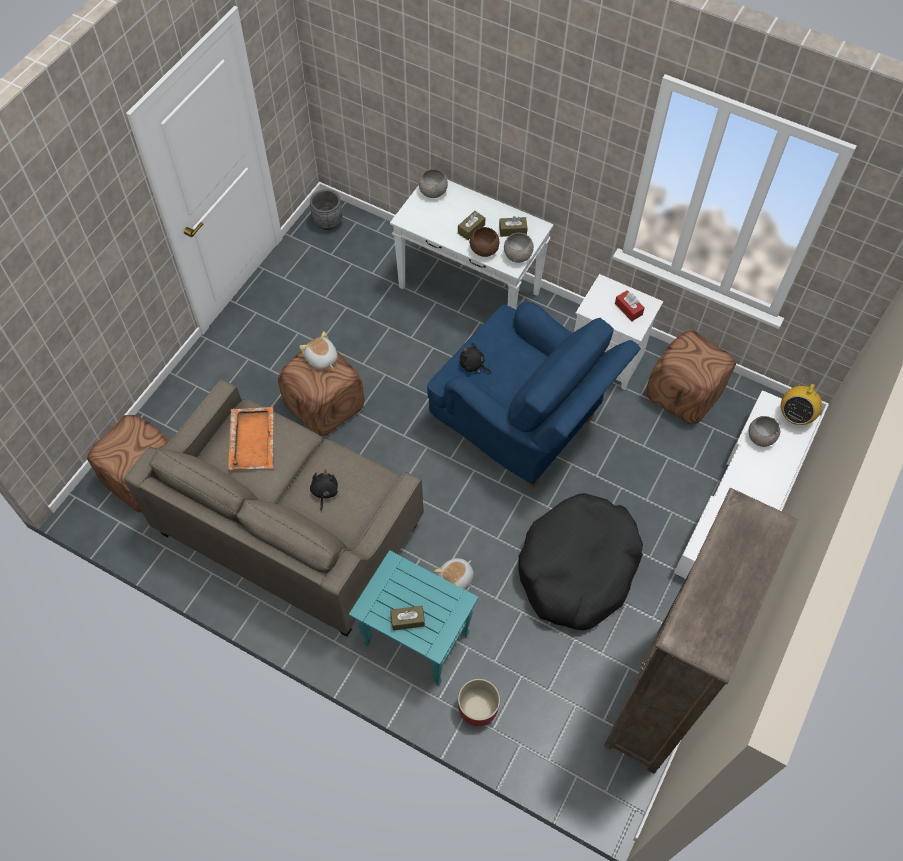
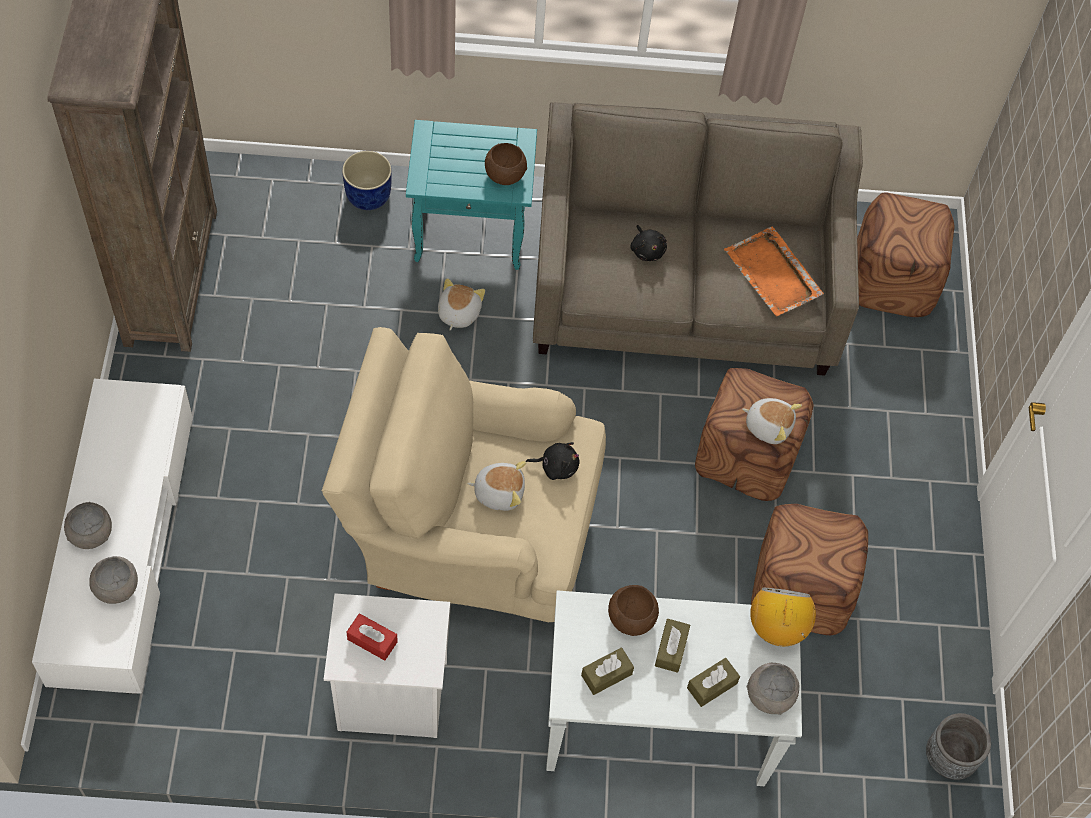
camera: 150 degrees right, 0 degrees up
brown tissue box [390,606,425,630] -> brown tissue box moved to [687,658,740,707]
blue armchair [427,302,641,488] -> beige armchair [322,327,606,622]
red planter [458,679,500,727] -> blue planter [342,151,392,210]
grey bowl [504,233,534,263] -> grey bowl moved to [64,502,112,549]
black dog bed [518,493,643,630] -> none
brown ottoman [646,331,736,424] -> brown ottoman moved to [751,504,868,635]
radio [781,377,822,425] -> radio moved to [750,588,816,647]
none -> plush toy [467,461,526,511]
none -> brown bowl [485,143,527,185]

